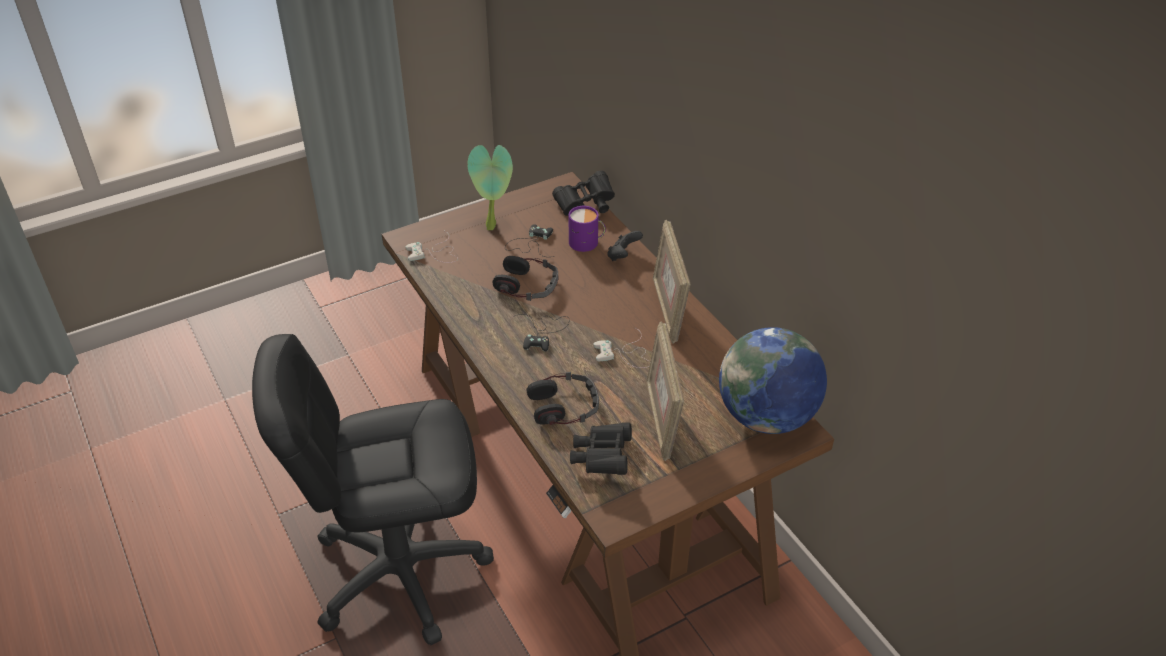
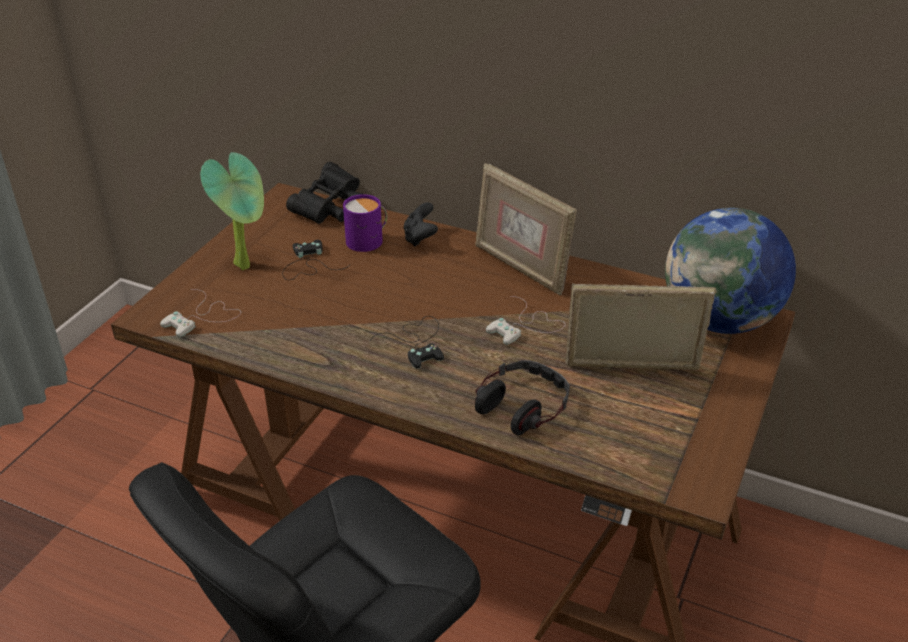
camera: 35 degrees left, 5 degrees down
headphones [492,256,558,301] -> none
black binoculars [570,422,632,475] -> none
picture frame [646,321,684,461] -> picture frame turned 135 degrees clockwise [565,283,716,370]

